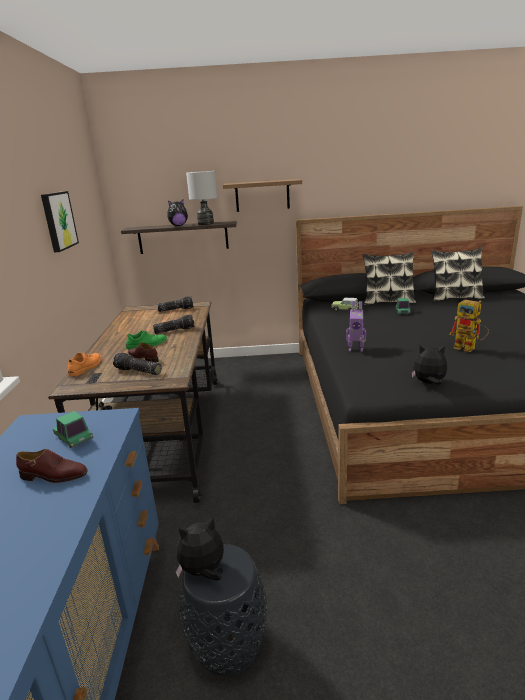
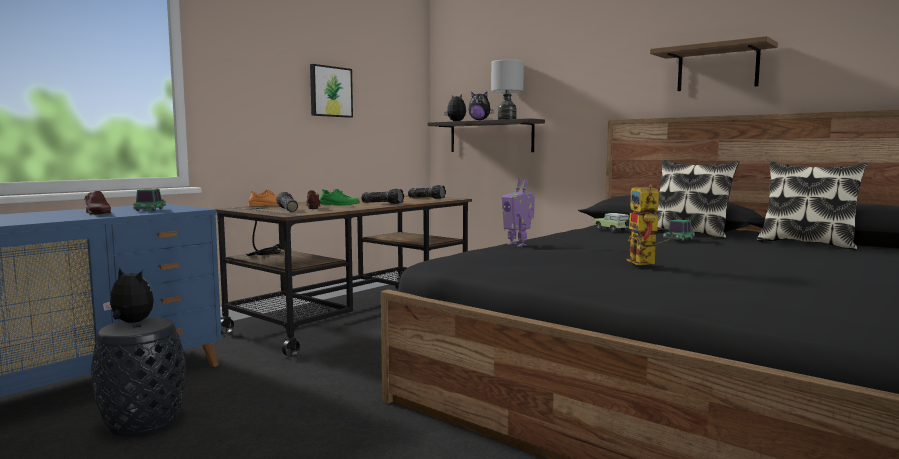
camera: 40 degrees right, 15 degrees down
shelf [223,179,302,212] -> shelf moved to [650,36,778,91]
plush toy [411,345,447,385] -> plush toy moved to [444,94,466,121]

